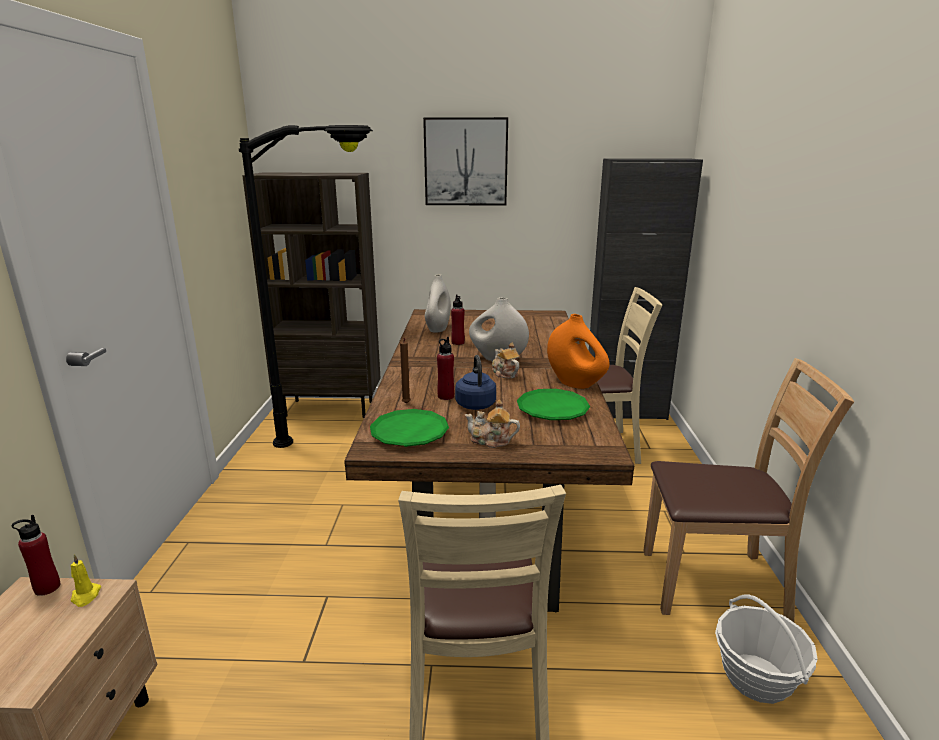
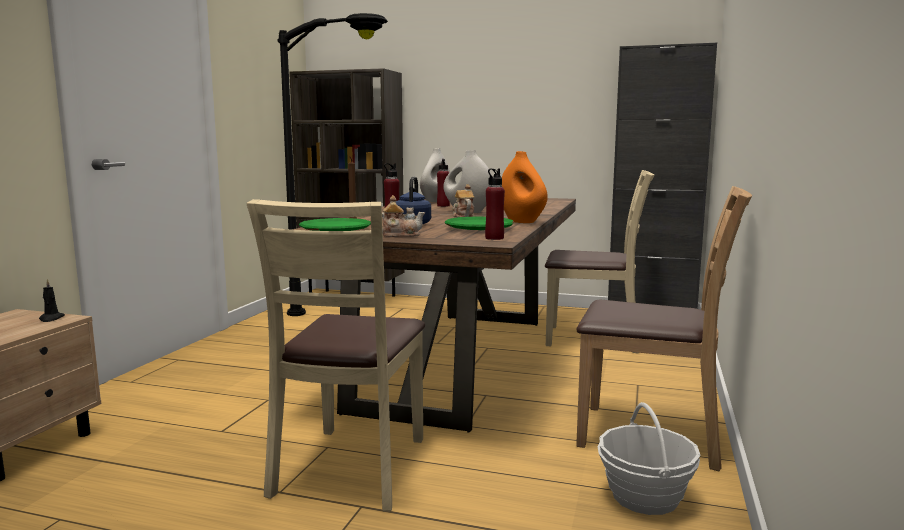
camera: 15 degrees right, 10 degrees down
red bottle [12,515,61,596] -> red bottle moved to [485,169,505,240]
yellow candle [70,554,101,607] -> black candle [39,279,65,322]
picture [423,117,508,205] -> none
teapot [465,399,520,448] -> teapot turned 150 degrees clockwise [382,195,426,237]

